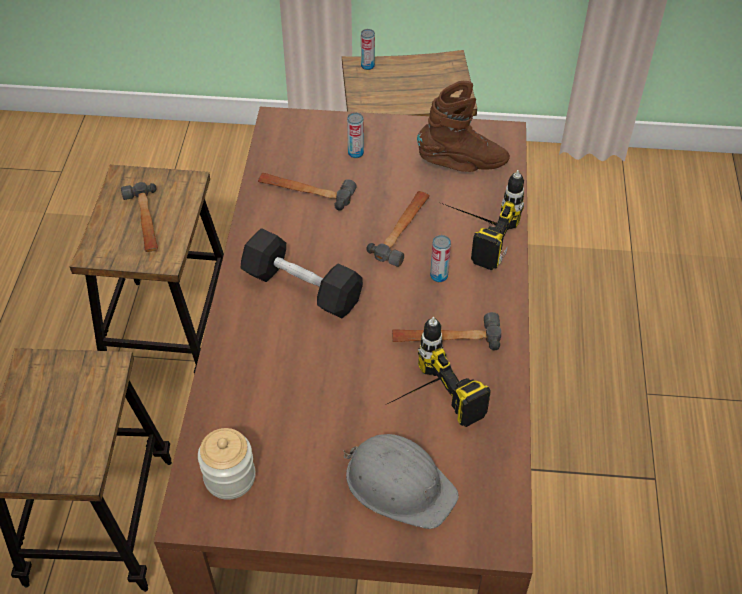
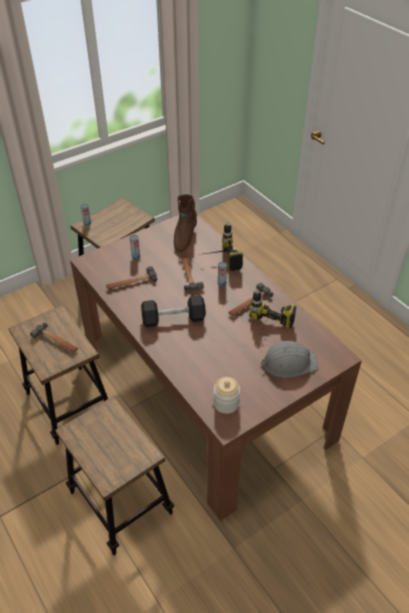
camera: 40 degrees left, 5 degrees down
brown boot [417,81,510,172] -> brown boot turned 150 degrees clockwise [174,194,197,252]

